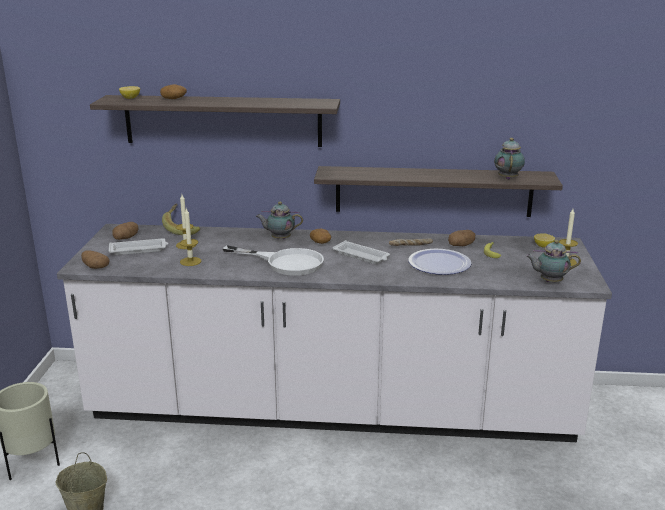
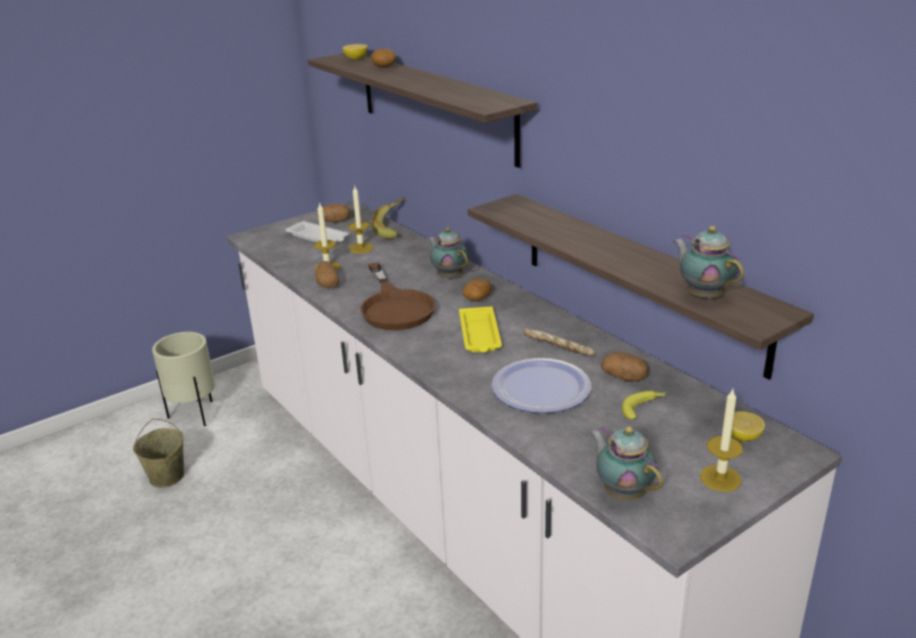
camera: 50 degrees right, 5 degrees up
potato [81,250,109,269] -> potato moved to [315,261,339,288]
white frying pan [222,245,324,276] -> brown frying pan [360,263,436,330]
white tray [332,240,390,264] -> yellow tray [459,306,502,352]
teapot [494,138,525,180] -> teapot turned 90 degrees counterclockwise [674,226,744,299]

